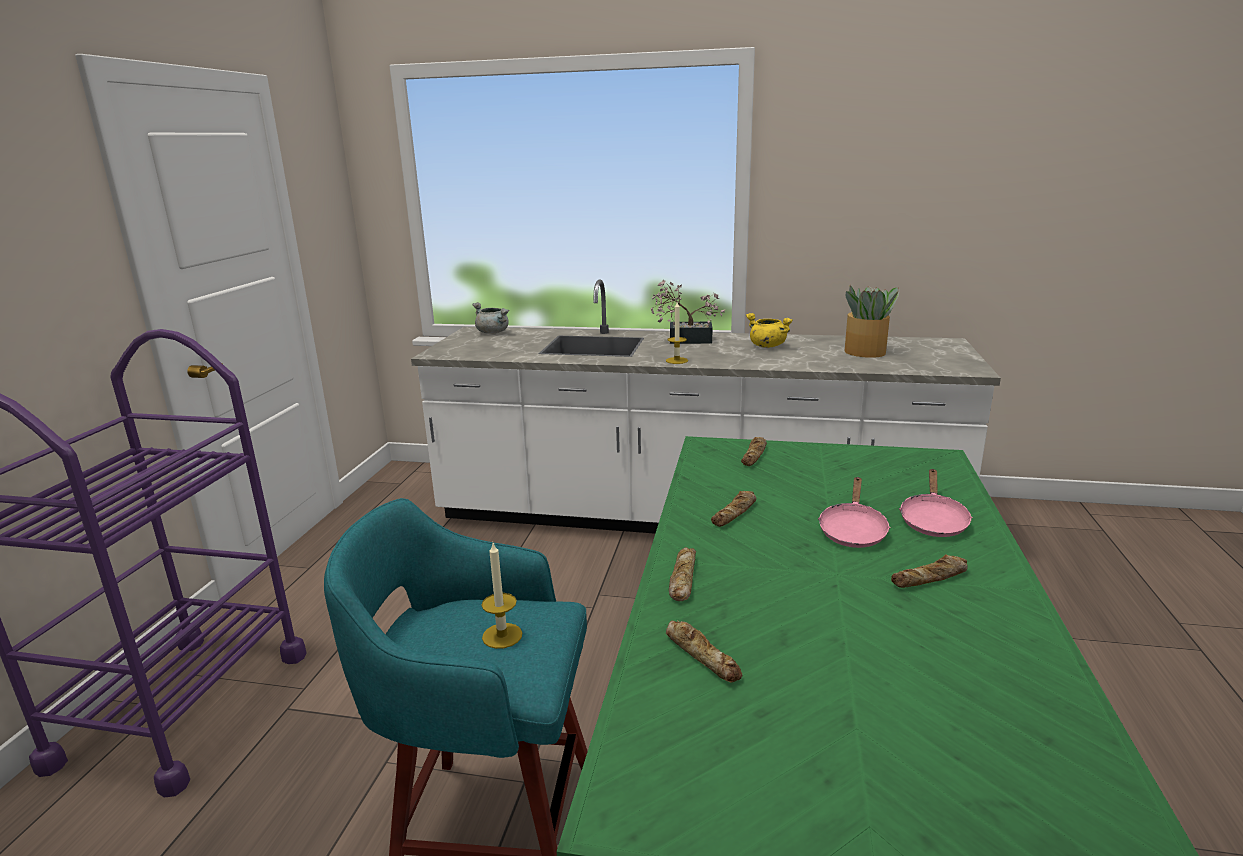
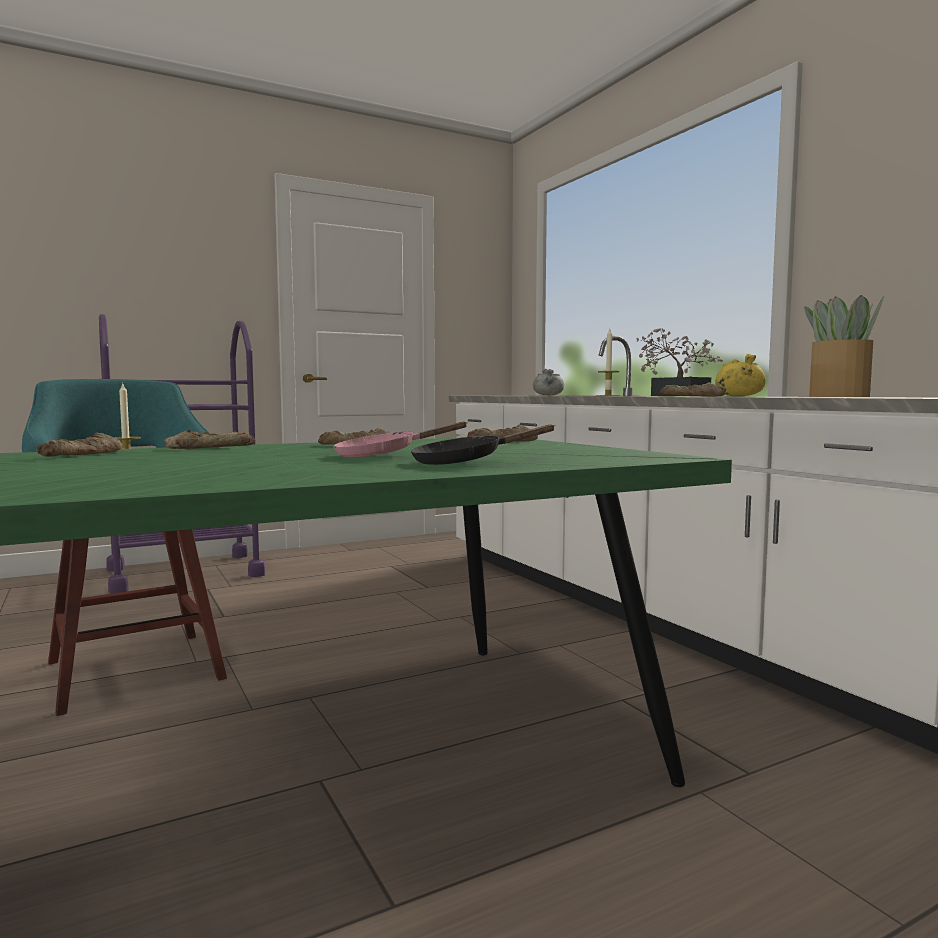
camera: 50 degrees right, 15 degrees down
bread [891,554,968,588] -> bread moved to [660,382,726,396]
pink frying pan [899,469,973,537] -> black frying pan [411,424,555,465]

